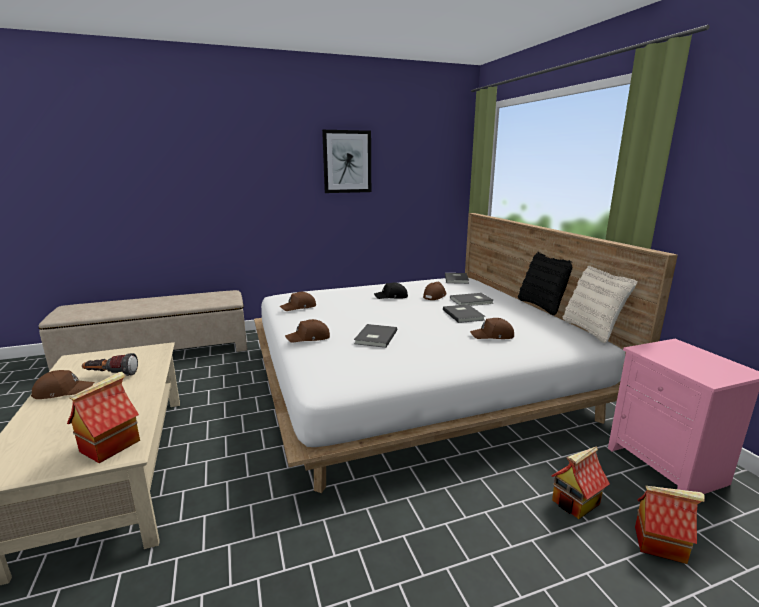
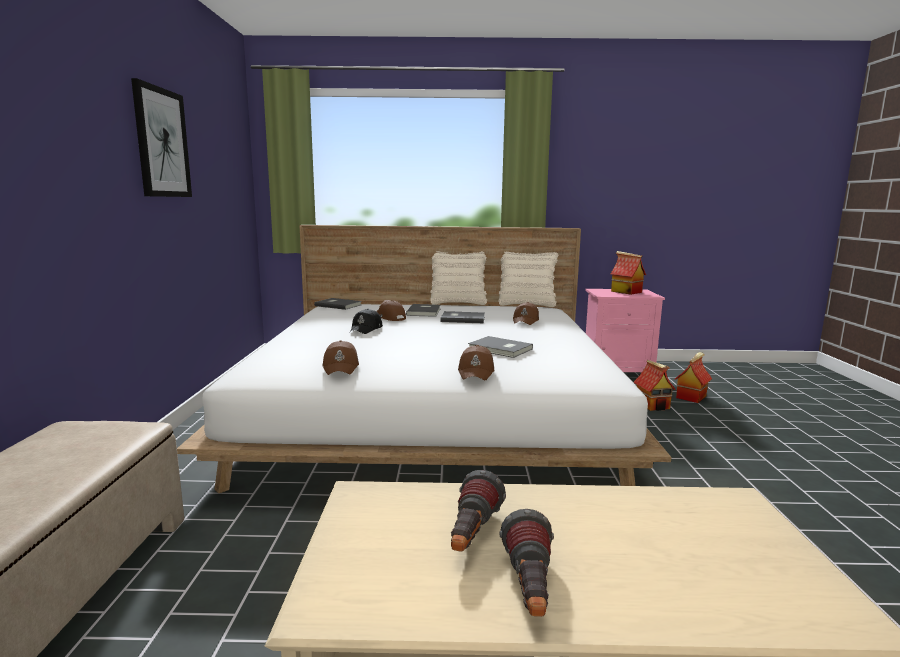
camera: 70 degrees left, 5 degrees down
brown cap [31,370,94,399] -> flashlight [500,509,554,617]
toy house [67,372,140,463] -> toy house moved to [611,251,646,295]
black pillow [518,252,572,315] -> beige pillow [430,251,487,305]

